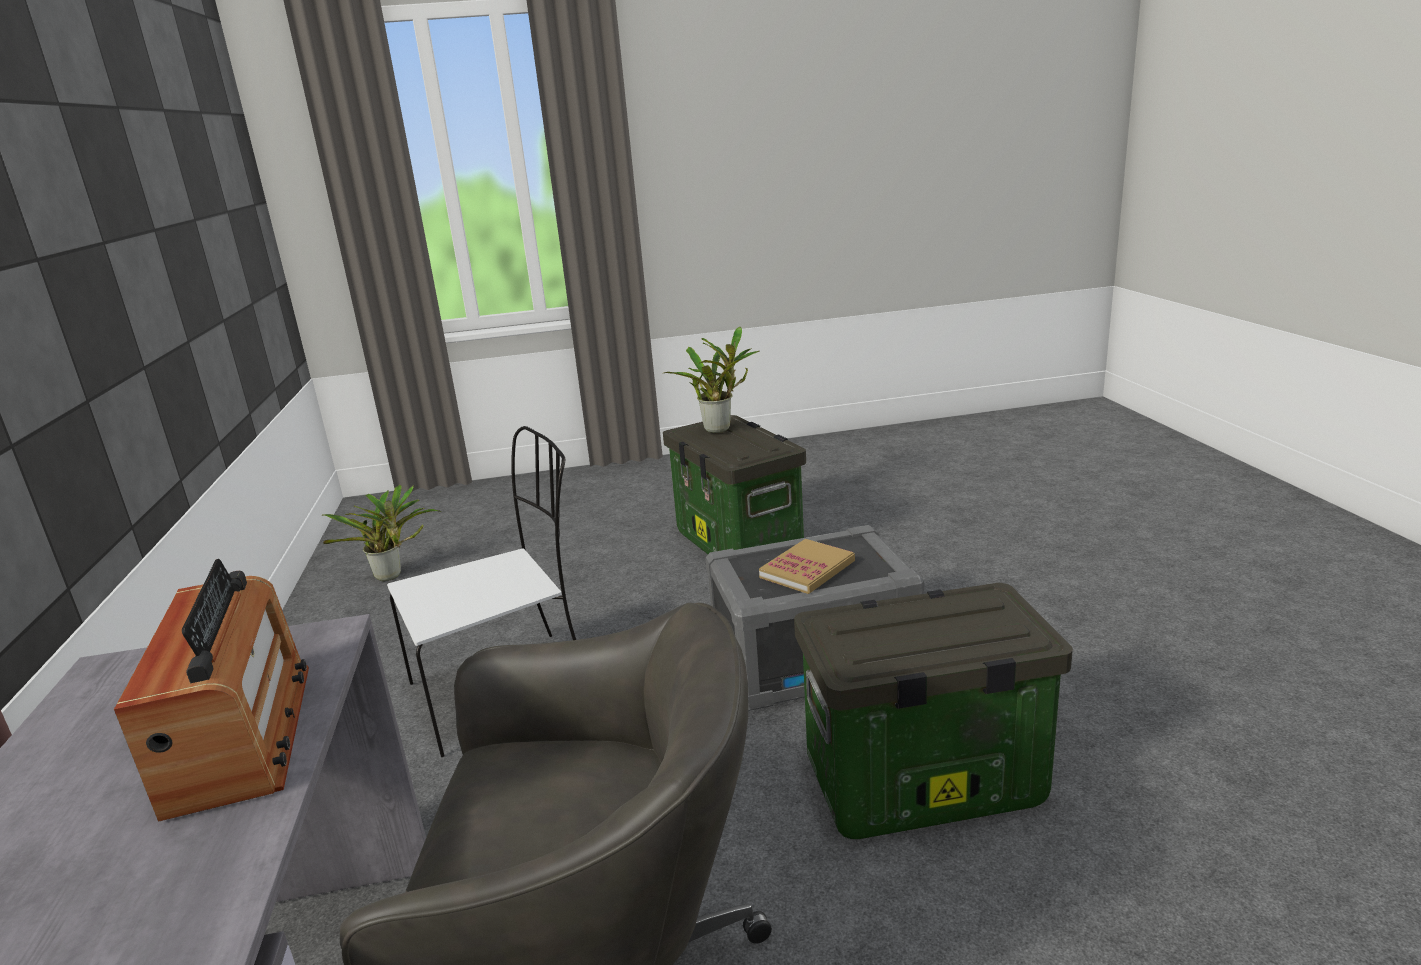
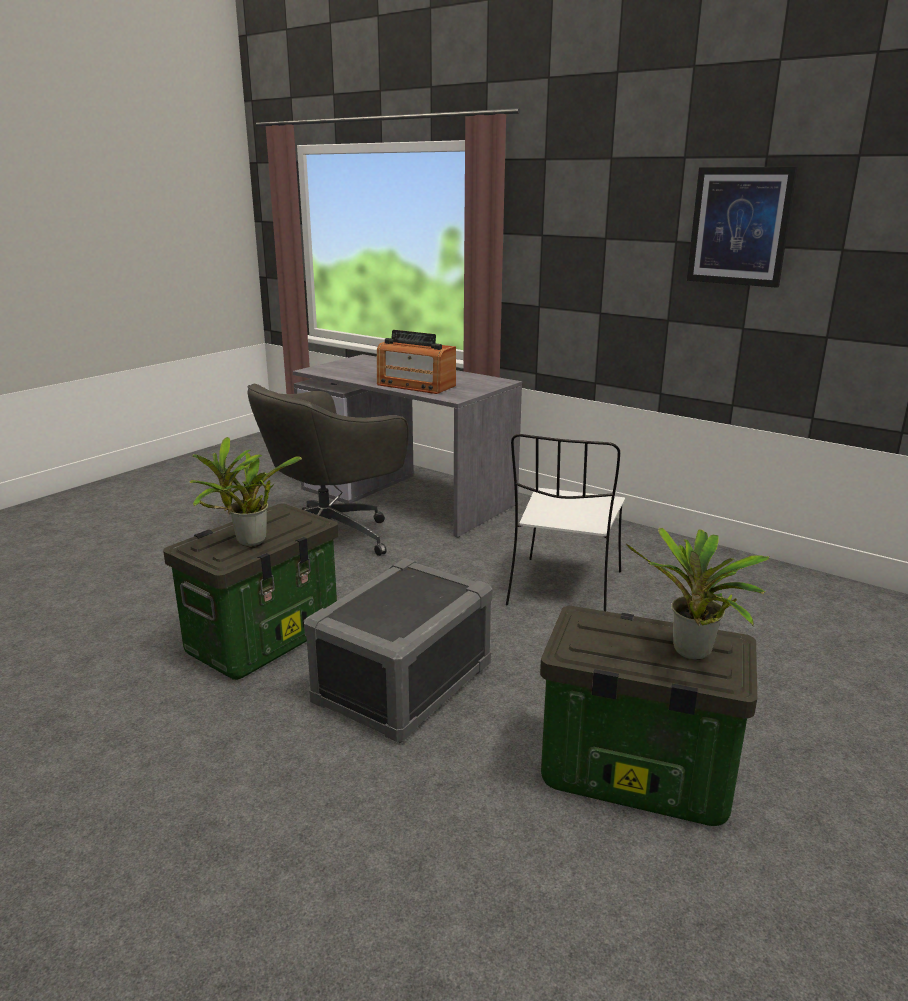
camera: 135 degrees right, 0 degrees up
potted plant [323,485,441,581] -> potted plant moved to [189,437,302,546]
book [759,539,855,594] -> none
none -> picture [687,167,797,288]

